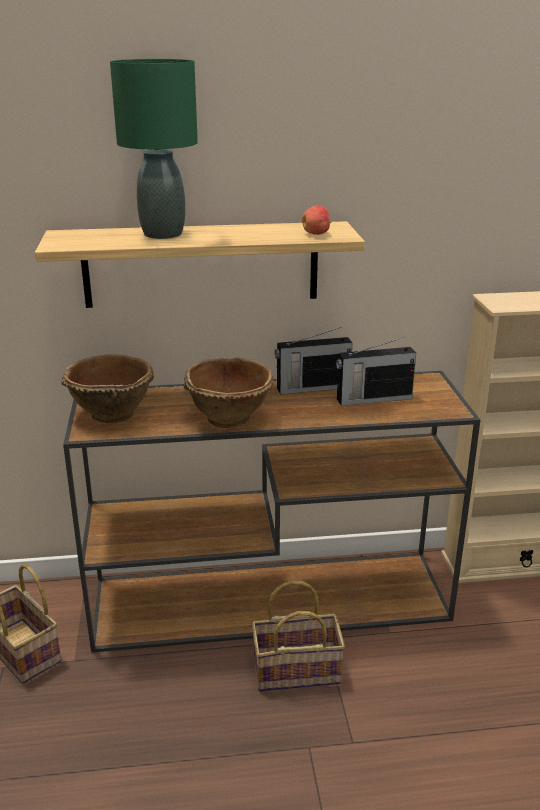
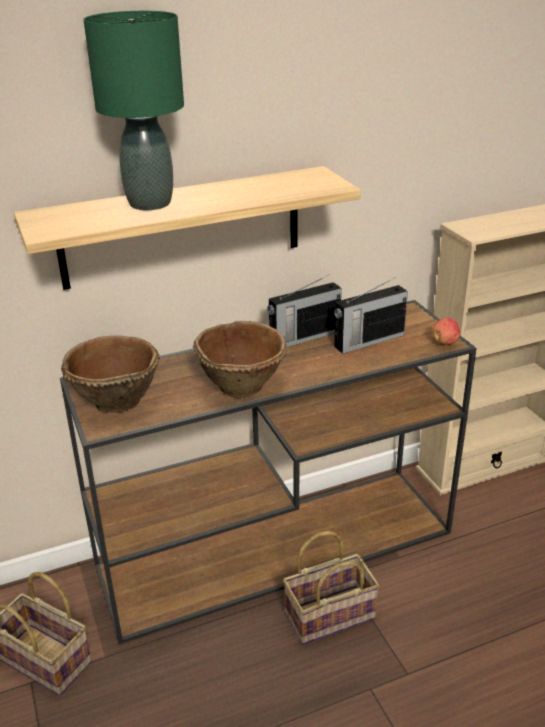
camera: 15 degrees left, 5 degrees up
apple [302,205,331,235] -> apple moved to [432,318,460,345]

